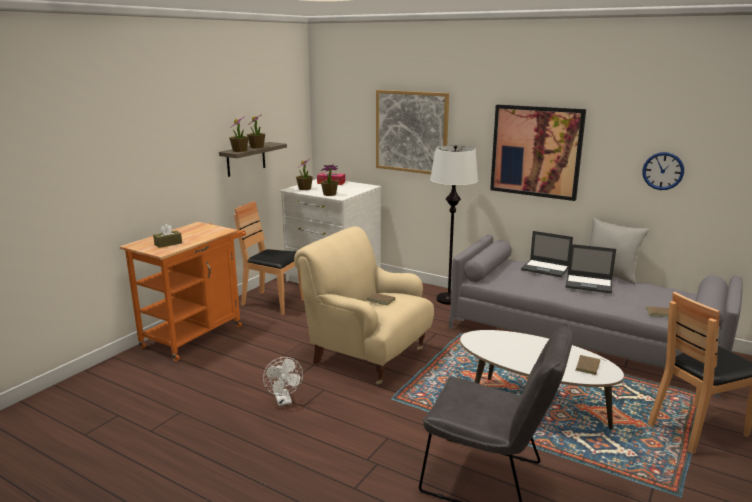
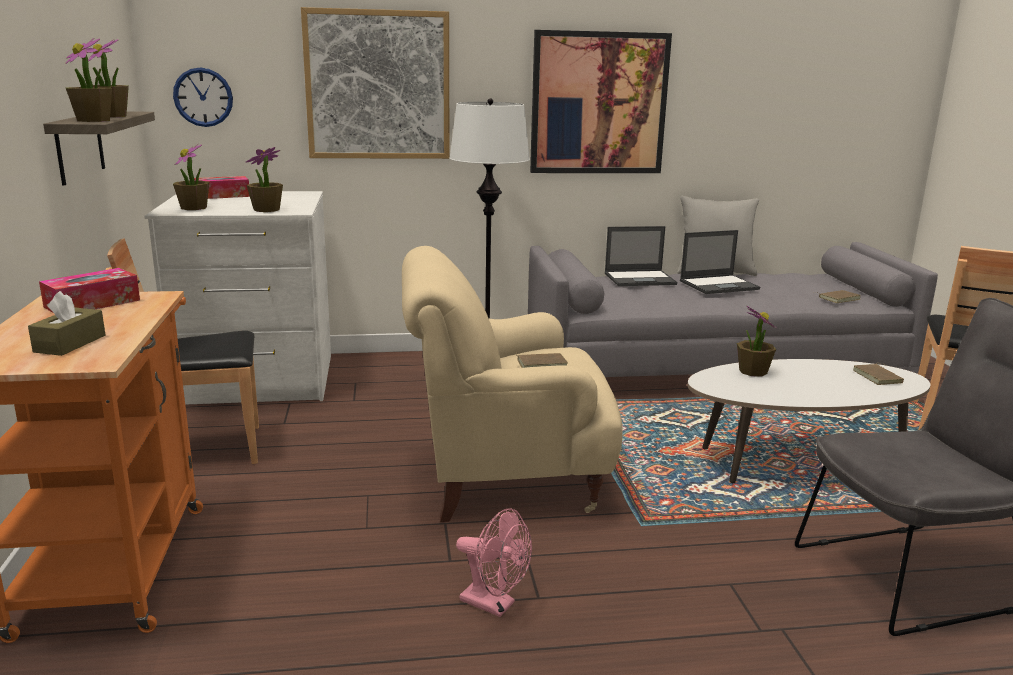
camera: 40 degrees left, 0 degrees up
white fan [263,357,303,406] -> pink fan [456,508,532,617]
wall clock [642,152,684,190] -> wall clock moved to [173,67,233,127]
none -> tissue box [39,268,140,312]
none -> potted plant [737,306,776,377]

